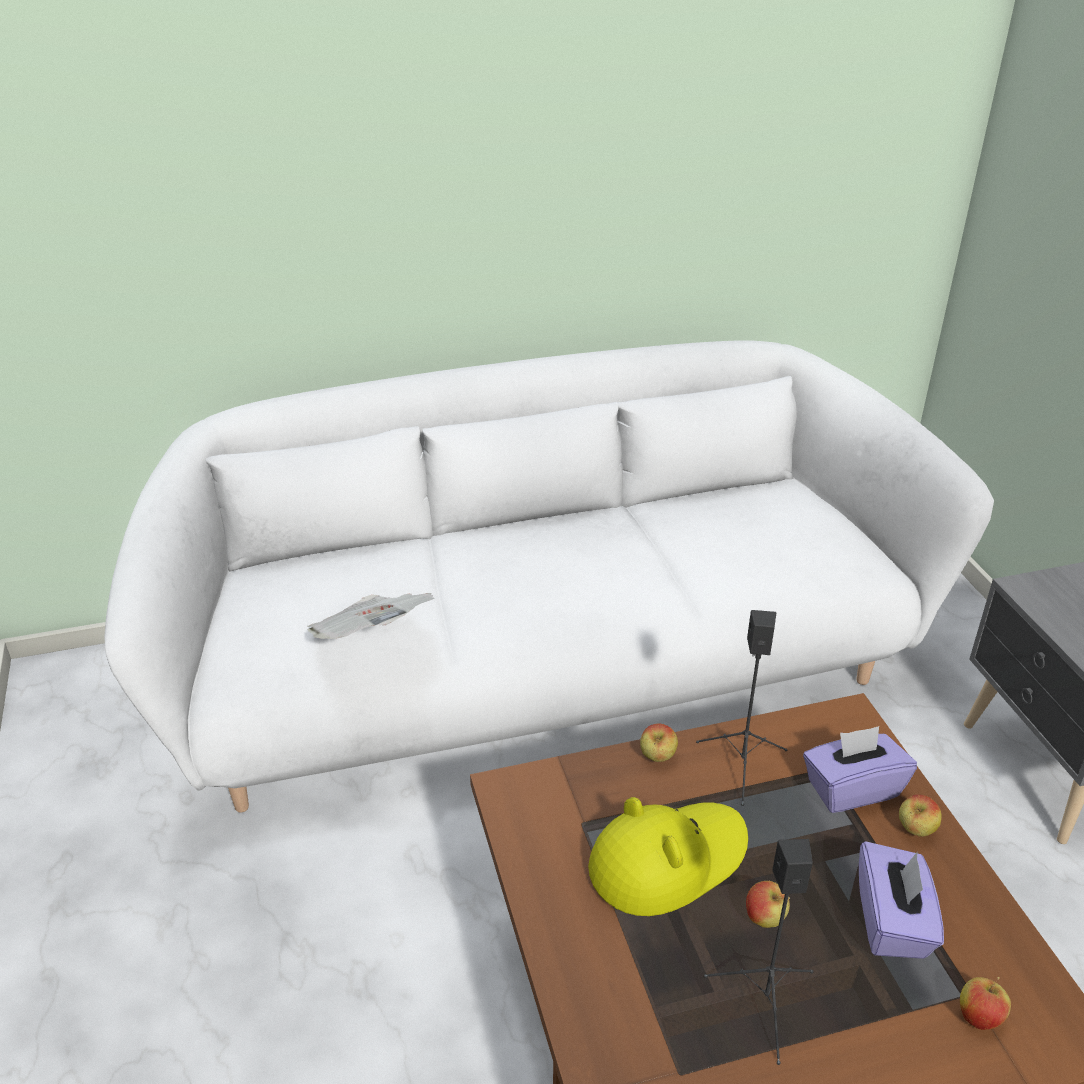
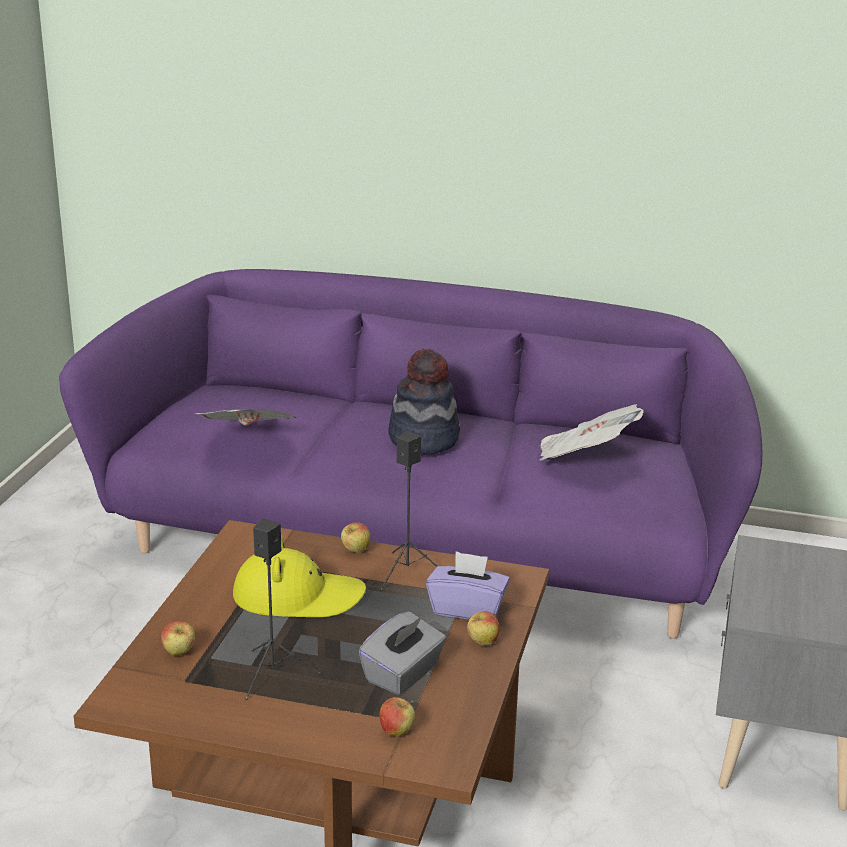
camera: 30 degrees right, 10 degrees down
white sofa [104,341,994,813] -> purple sofa [59,269,762,639]
apple [746,881,790,928] -> apple moved to [161,621,195,655]
purple tissue box [859,841,944,959] -> grey tissue box [358,611,446,695]
none -> hat [388,349,460,454]
none -> newspaper [540,404,644,461]

